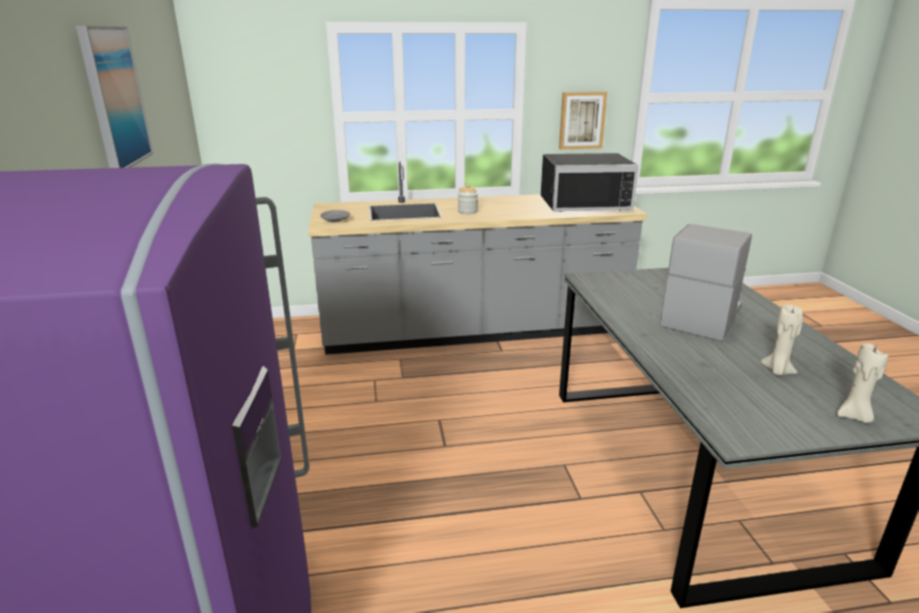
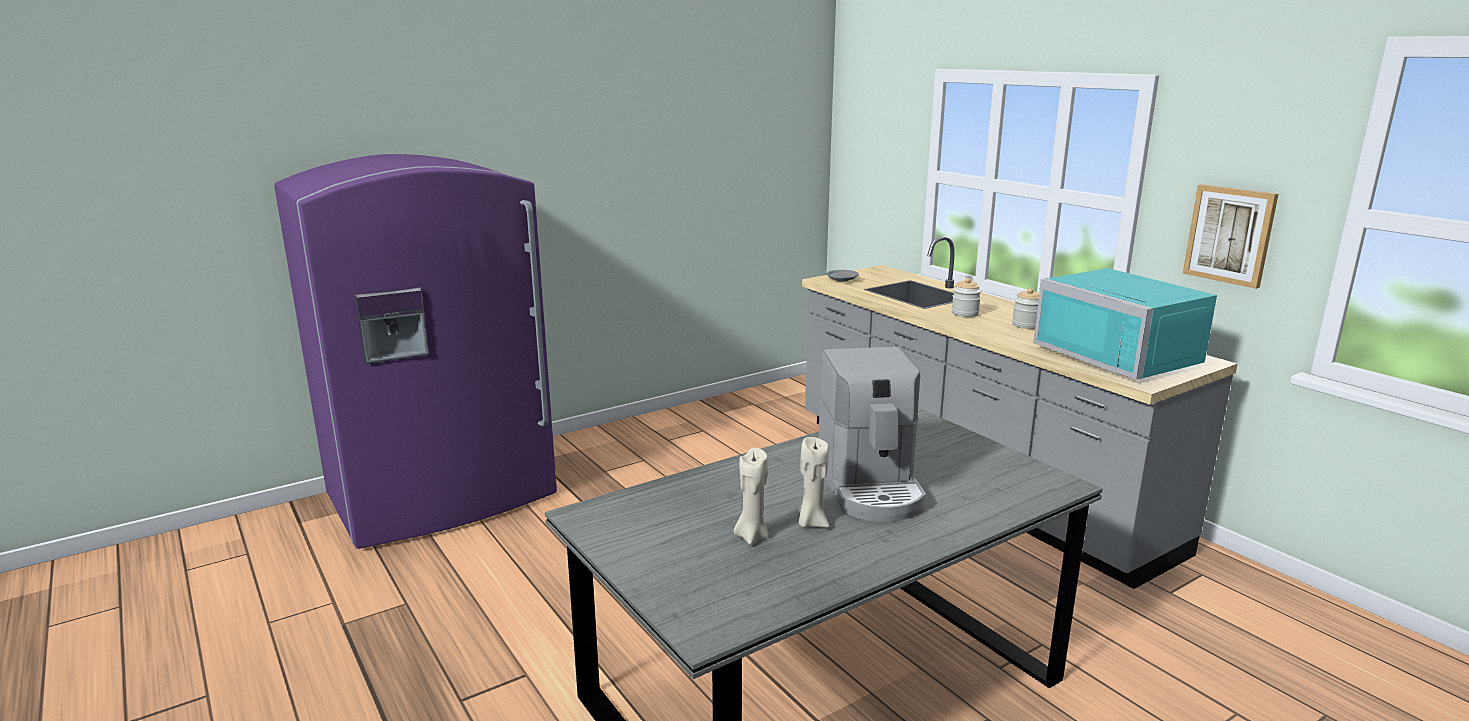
camera: 65 degrees right, 5 degrees down
picture [76,26,153,168] -> none
black microwave [541,153,639,212] -> turquoise microwave [1034,268,1217,380]
coffee machine [660,224,752,341] -> coffee machine turned 75 degrees clockwise [819,347,926,522]
beige candle [837,343,889,423] -> beige candle moved to [798,437,829,528]
none -> jar [1012,288,1039,329]

